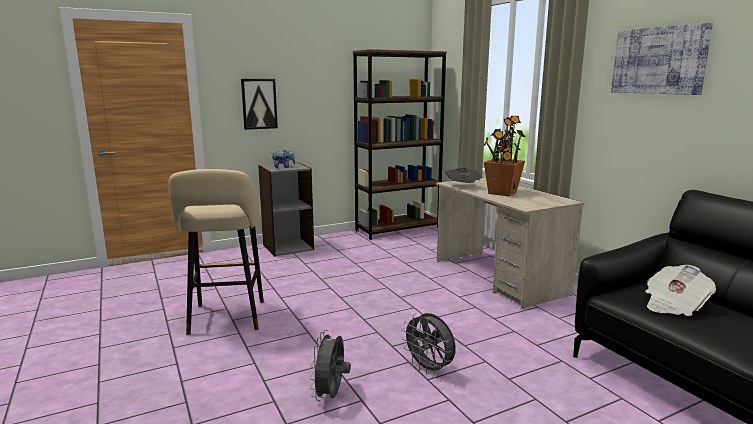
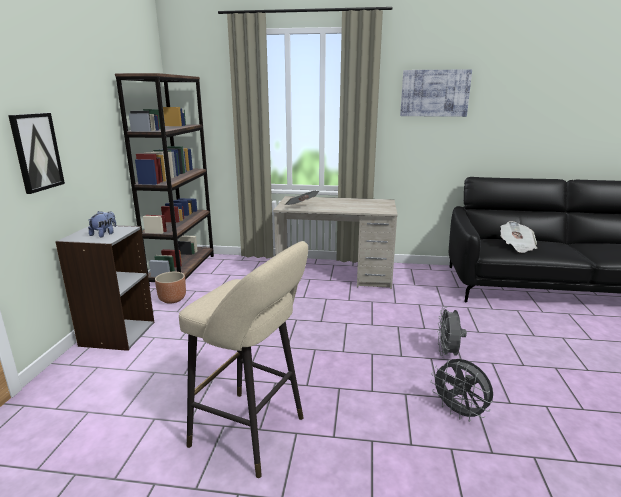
camera: 55 degrees left, 5 degrees up
grey fan [401,313,456,376] -> grey fan turned 105 degrees clockwise [437,306,467,358]
potted plant [484,116,525,196] -> none
none -> brown planter [155,272,186,304]

